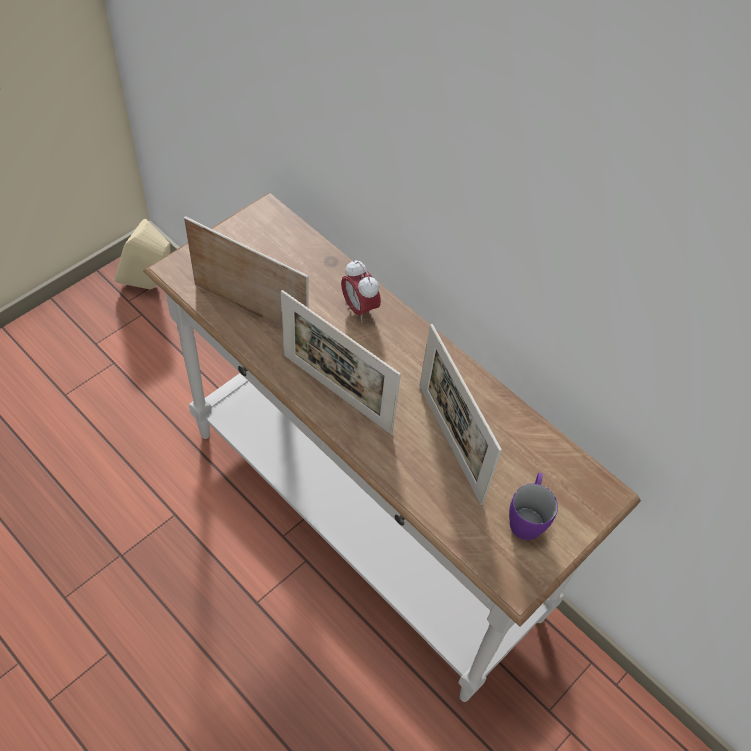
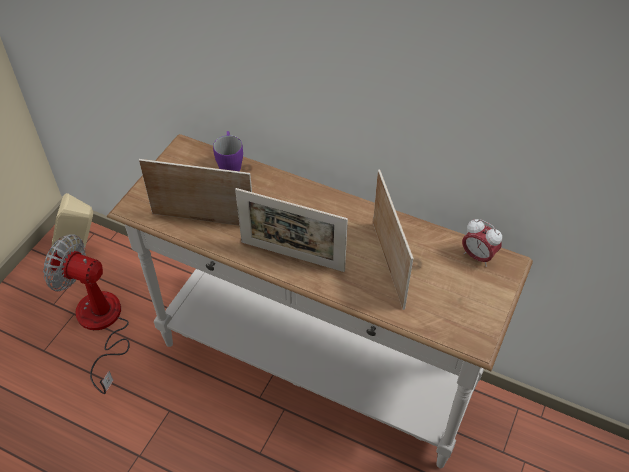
camera: 15 degrees left, 5 degrees down
alarm clock [341,259,381,322] -> alarm clock moved to [462,219,502,267]
picture frame [420,324,502,505] -> picture frame turned 150 degrees counterclockwise [373,169,413,310]
purple mug [509,473,558,540] -> purple mug moved to [213,131,243,171]
none -> fan [43,234,130,394]

